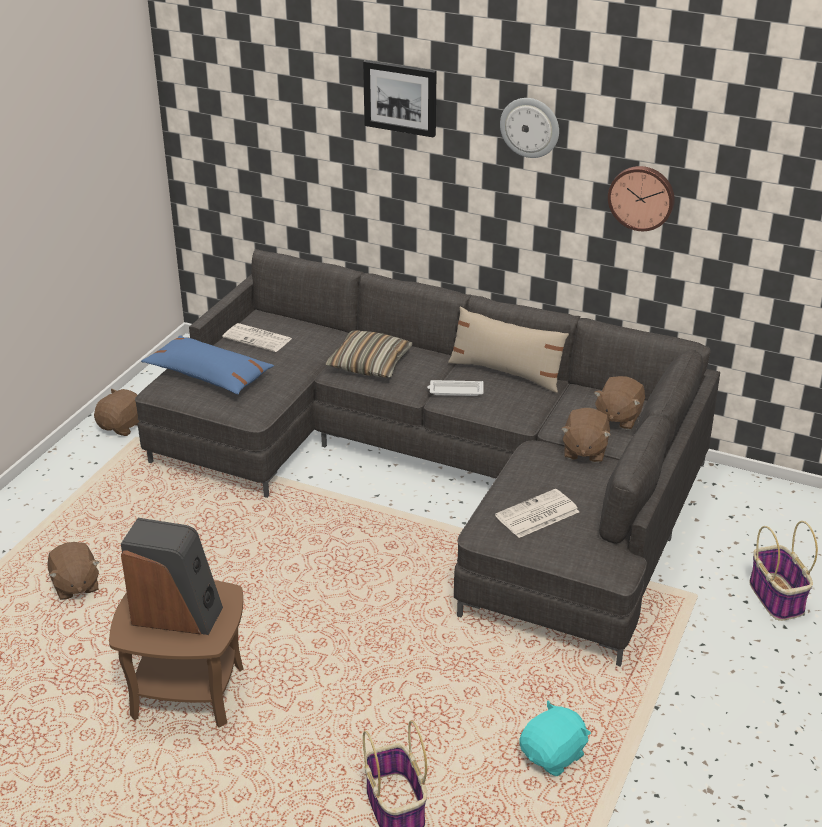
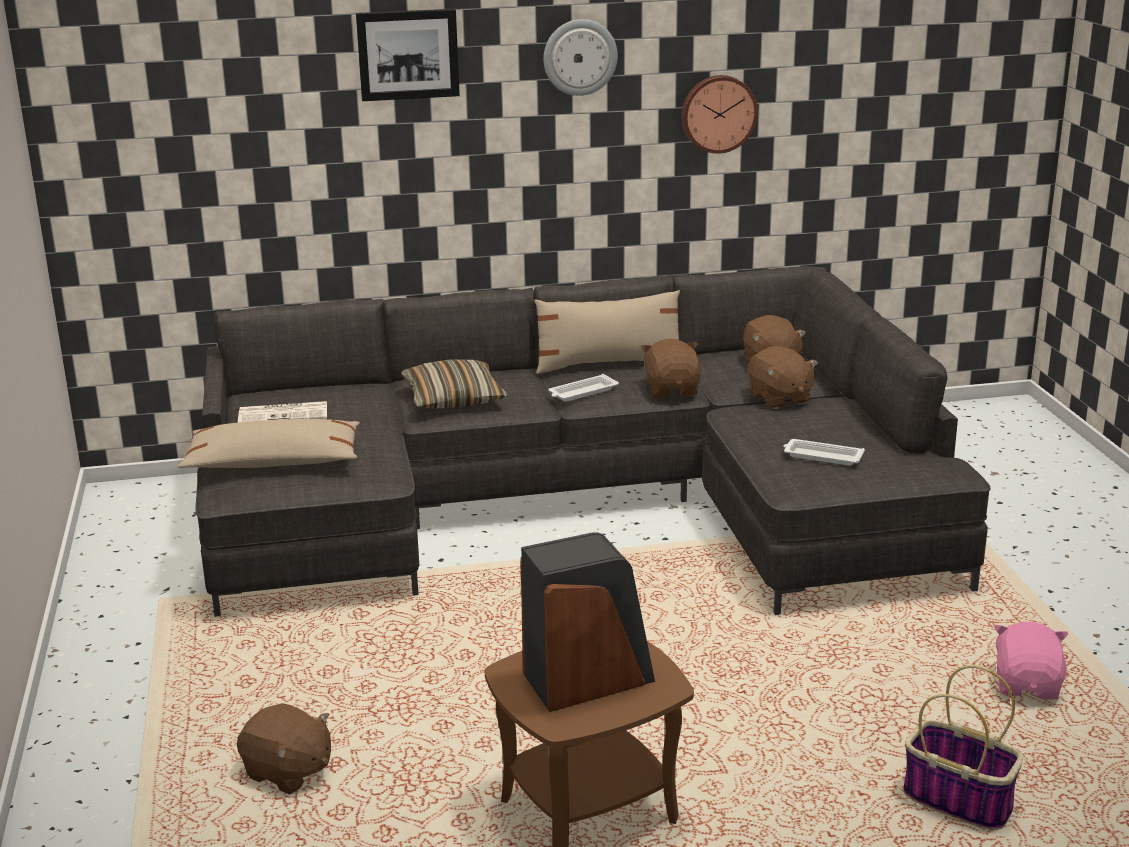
camera: 35 degrees left, 10 degrees down
brown plush toy [94,388,139,436] -> brown plush toy moved to [641,339,702,398]
blue pillow [141,335,274,395] -> beige pillow [178,419,360,468]
newspaper [495,489,579,538] -> white tray [783,439,865,466]
turquoise plush toy [519,701,591,776] -> pink plush toy [994,622,1068,700]
basket [749,521,818,621] -> none

